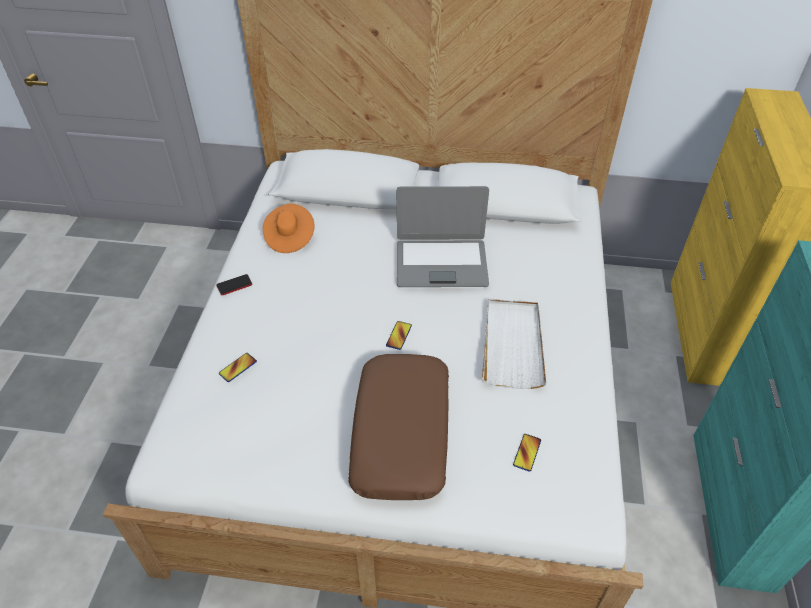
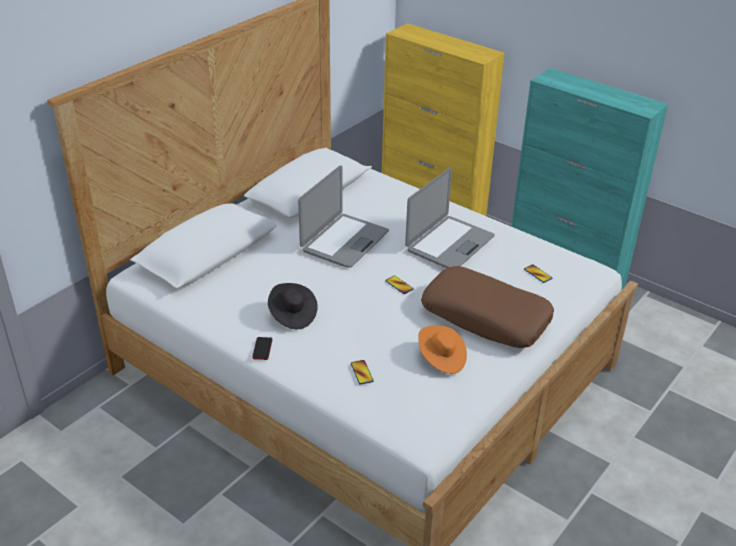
camera: 60 degrees left, 10 degrees down
orange hat [263,203,315,253] -> orange hat moved to [418,325,467,374]
white tray [482,299,546,389] -> laptop [405,168,495,268]
none -> black hat [268,283,318,329]

